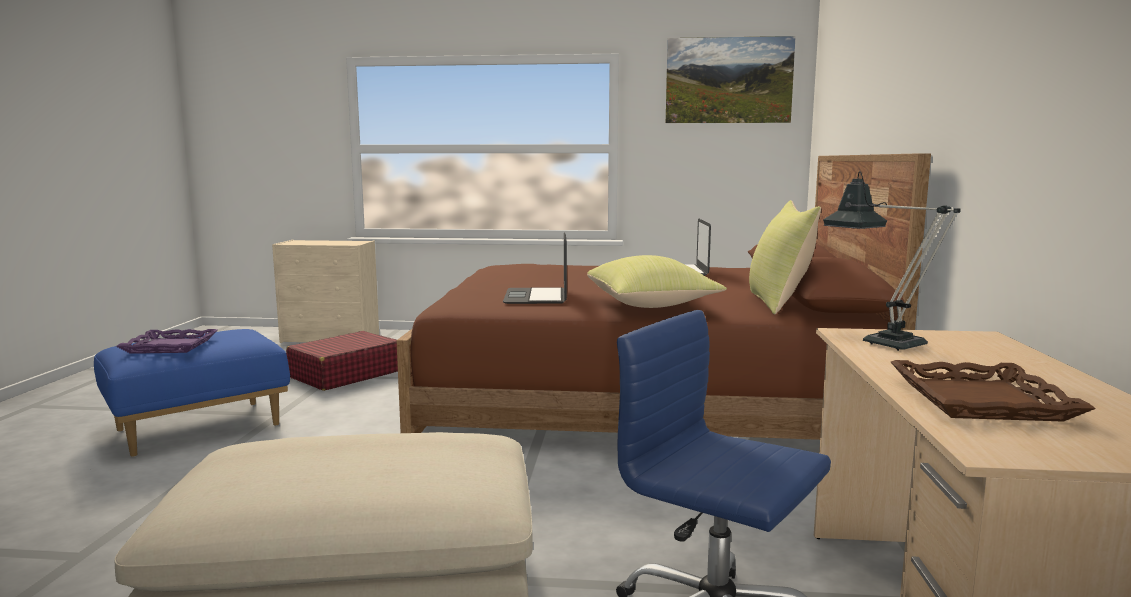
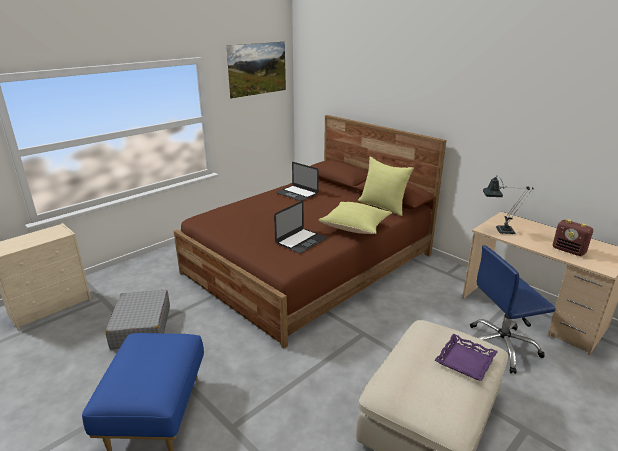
camera: 50 degrees left, 15 degrees up
purple tray [116,329,218,354] -> purple tray moved to [435,334,498,381]
red suitcase [286,331,398,391] -> grey suitcase [106,290,170,350]
laptop [503,233,567,304] -> laptop turned 90 degrees counterclockwise [274,201,327,253]
brown tray [891,360,1096,422] -> radio [552,219,593,256]

